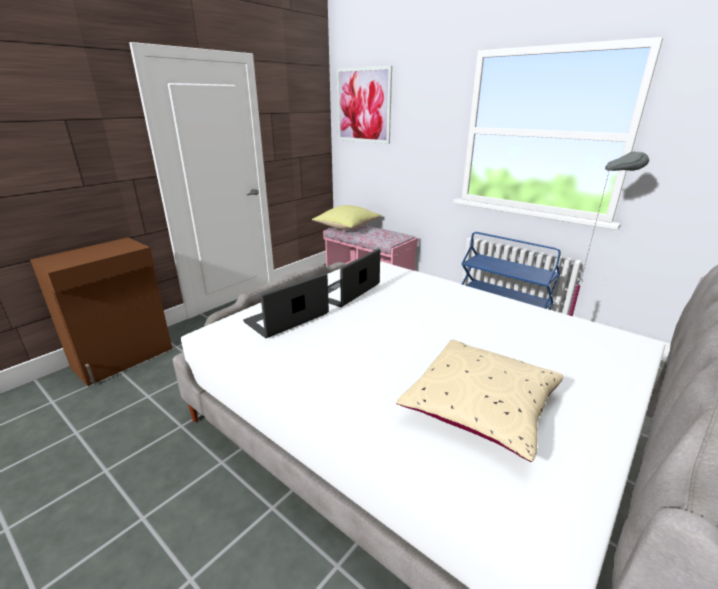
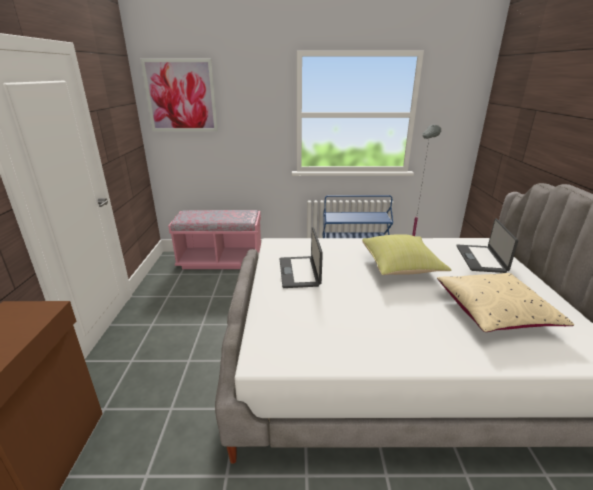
camera: 40 degrees left, 0 degrees up
laptop [243,273,329,338] -> laptop moved to [456,218,518,273]
yellow pillow [312,205,381,230] -> yellow pillow moved to [362,234,451,275]

